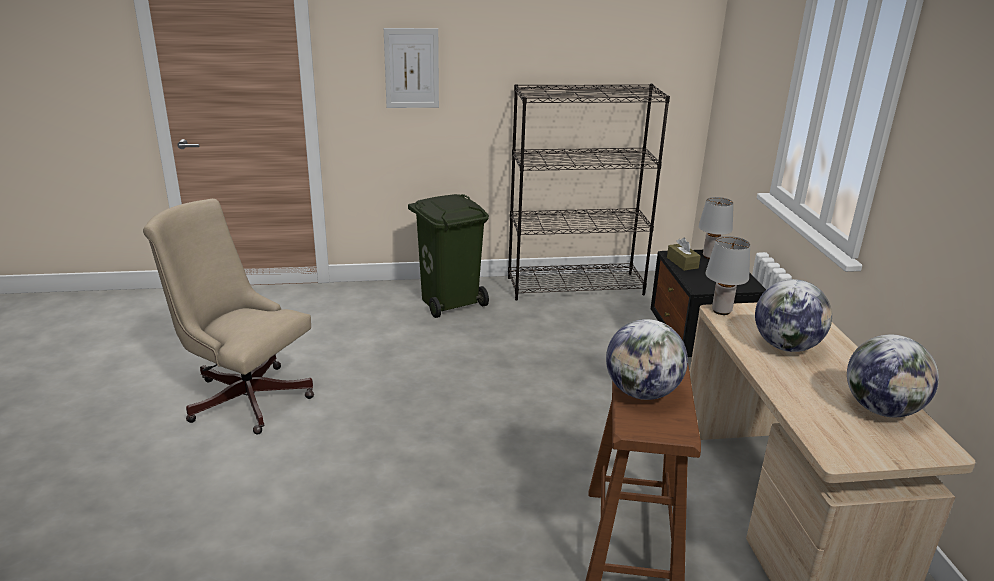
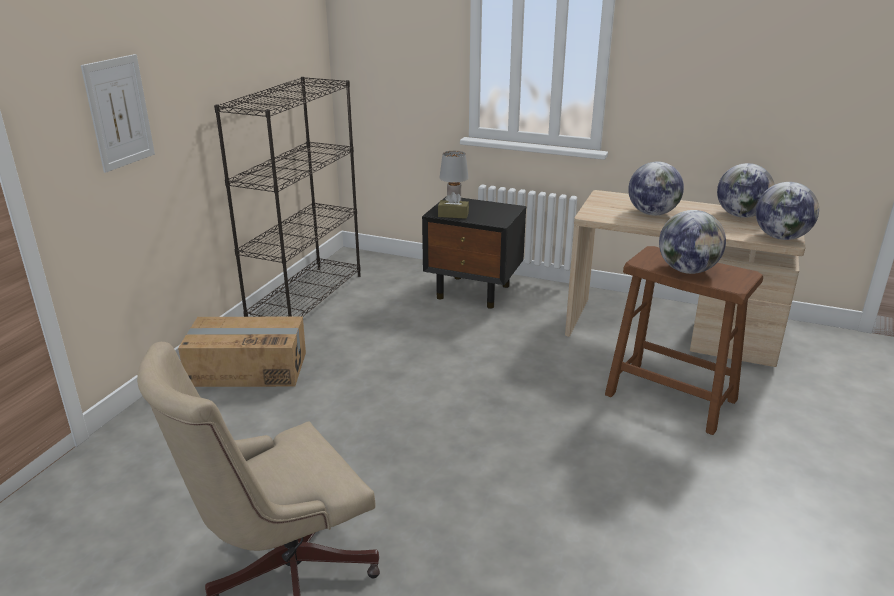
camera: 60 degrees left, 0 degrees up
green trash can [408,194,489,318] -> cardboard box [178,317,306,387]
grey table lamp [705,236,750,315] -> none
none -> globe [756,182,819,240]

